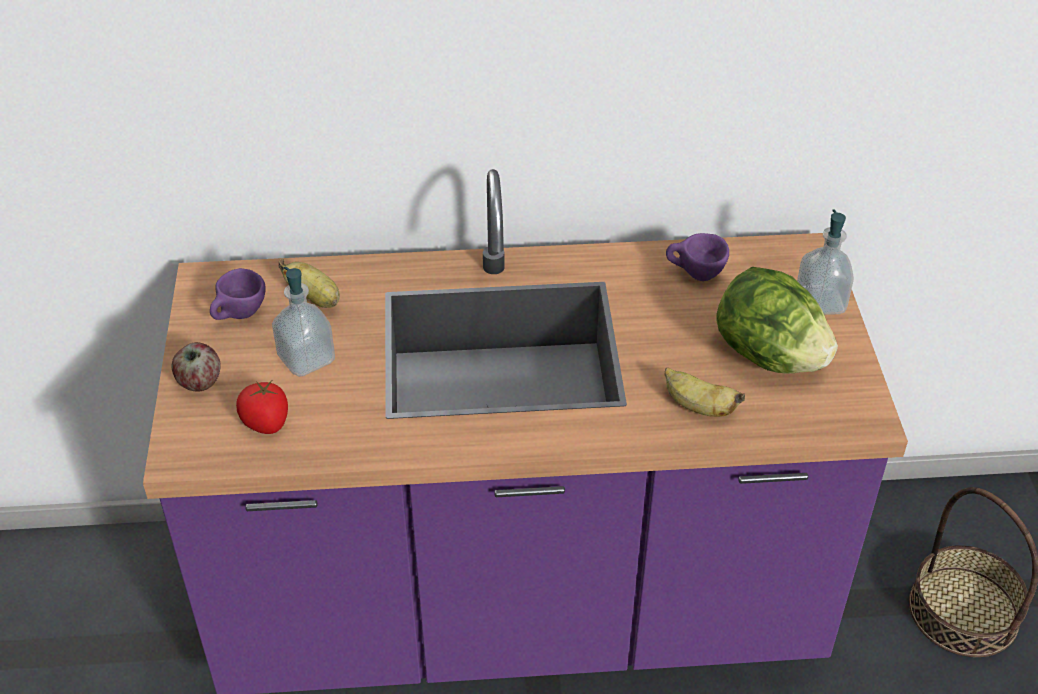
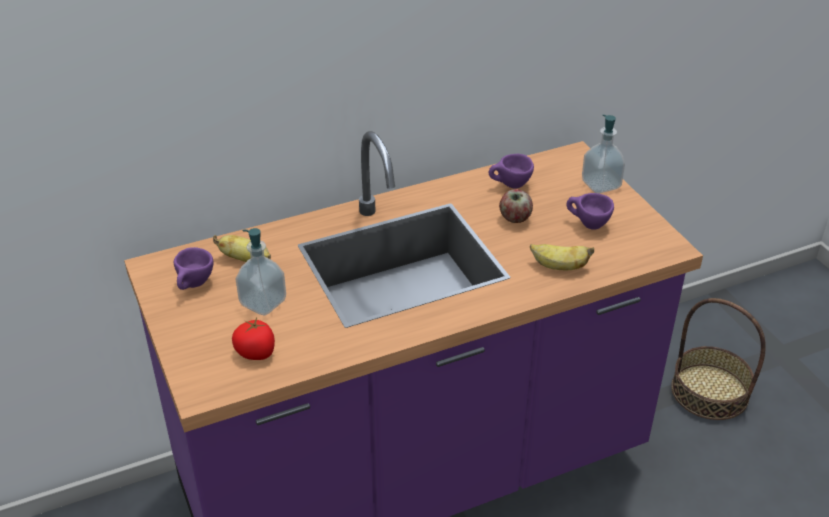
camera: 20 degrees left, 5 degrees down
apple [172,342,221,392] -> apple moved to [499,189,533,223]
lettuce [716,267,838,374] -> purple cup [567,193,614,230]

